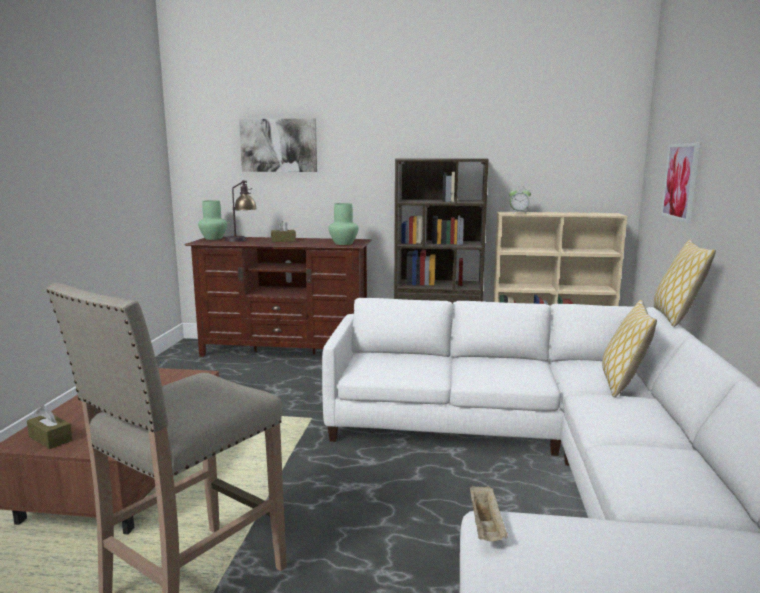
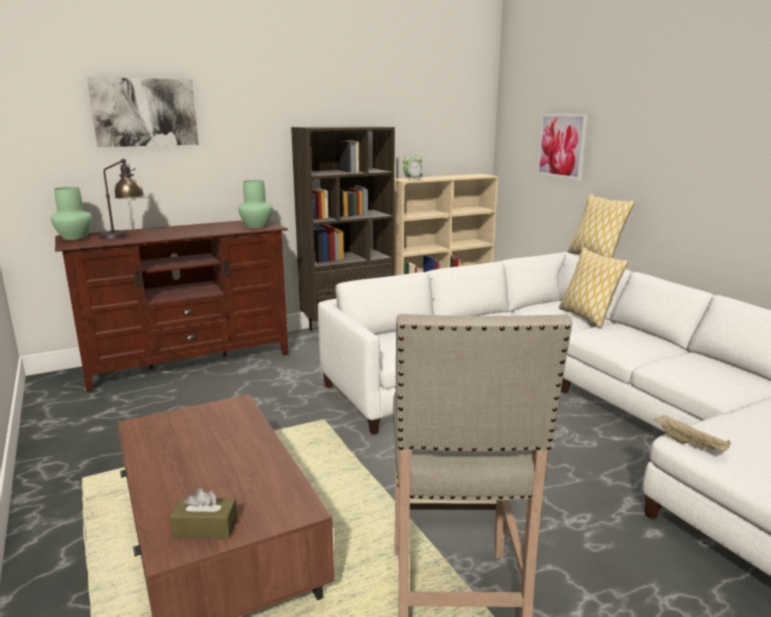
camera: 35 degrees left, 5 degrees up
brown tissue box [271,221,296,242] -> none

